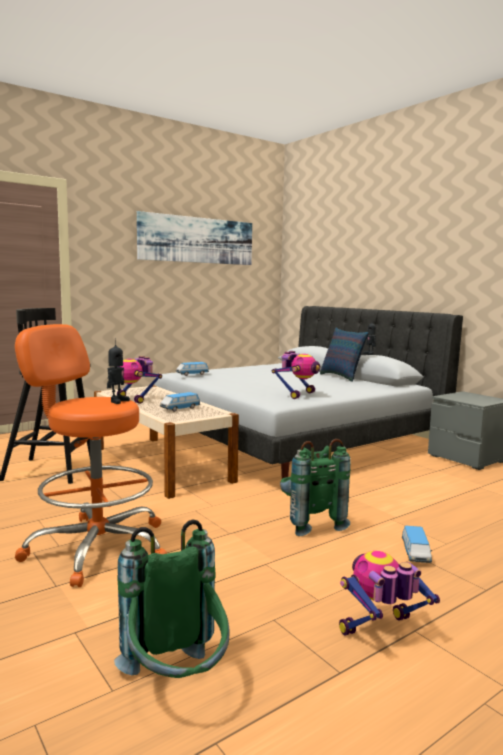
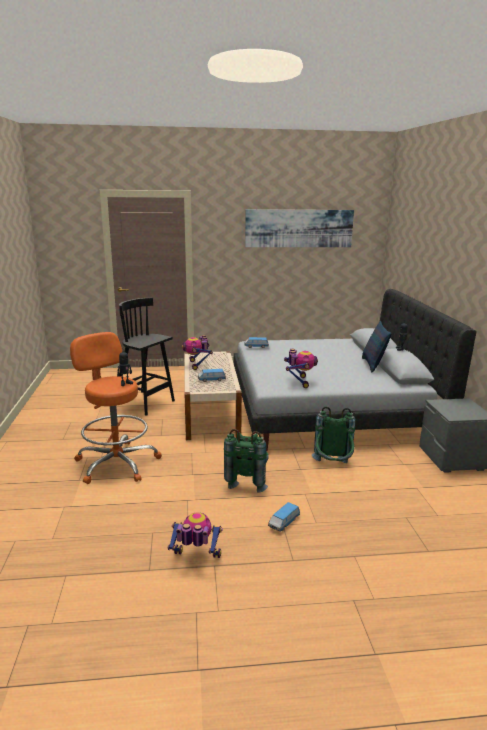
camera: 30 degrees right, 10 degrees up
green backpack [114,519,229,678] -> green backpack moved to [312,406,355,463]
toy robot [272,351,320,399] -> toy robot turned 60 degrees counterclockwise [284,349,318,388]

